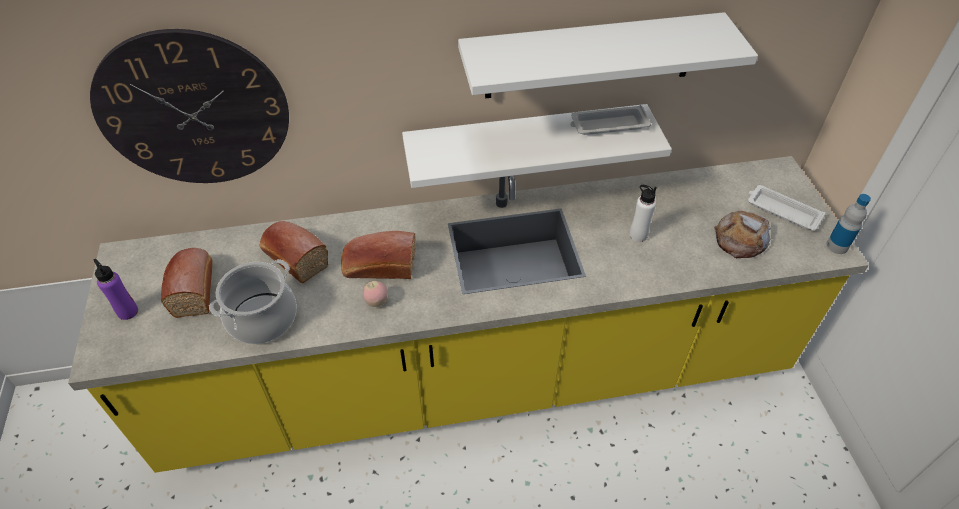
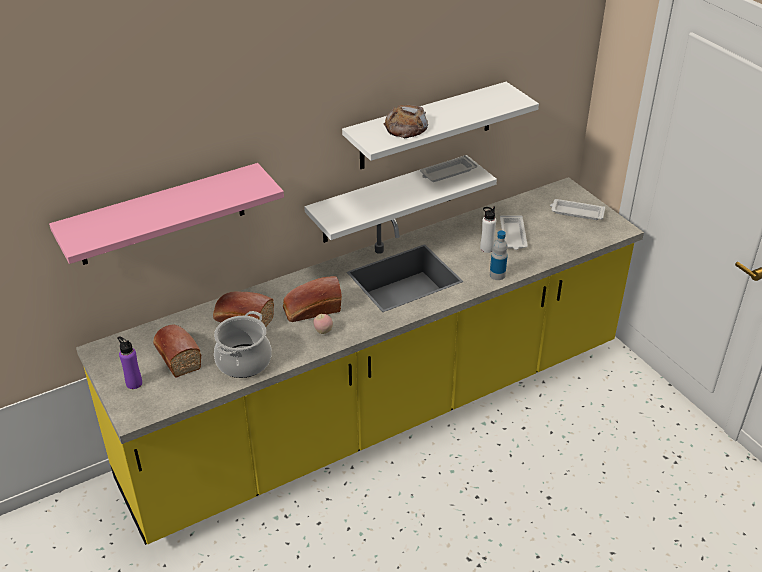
camera: 20 degrees left, 10 degrees down
wall clock [90,29,289,183] -> pink shelf [49,163,284,265]
bread [714,211,771,258] -> bread moved to [384,105,428,138]
bottle [826,194,871,254] -> bottle moved to [490,230,508,280]
none -> white tray [500,215,528,250]

